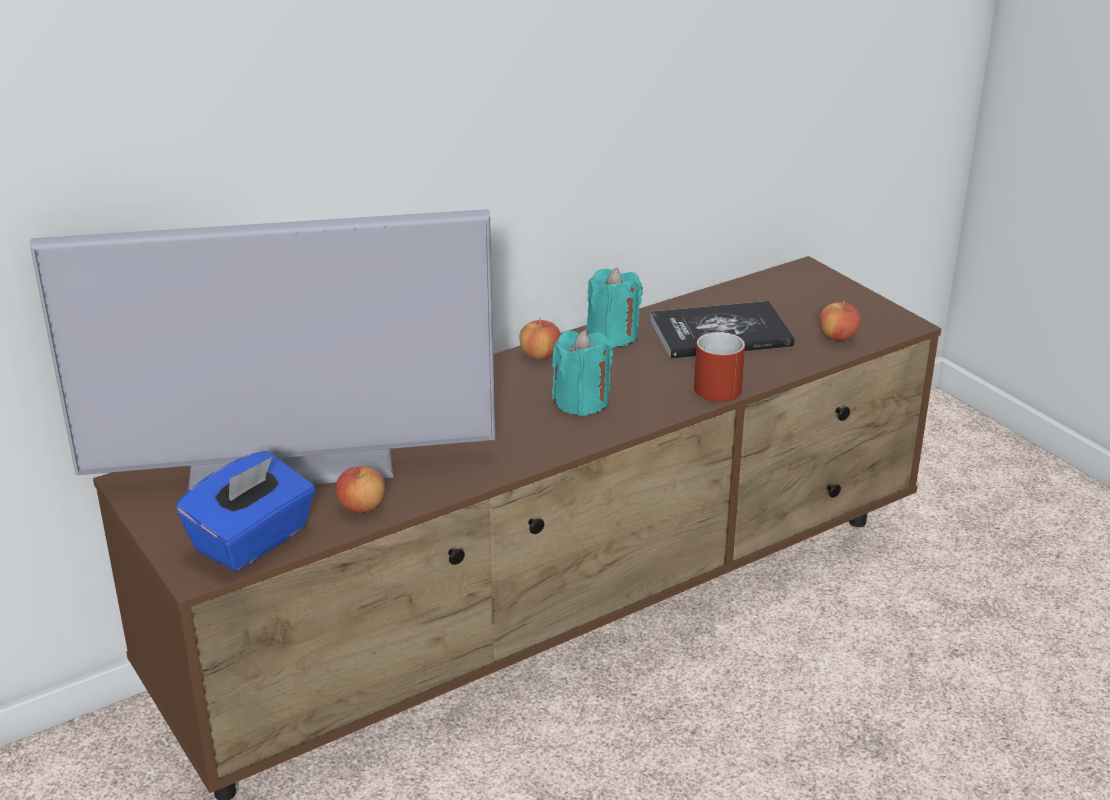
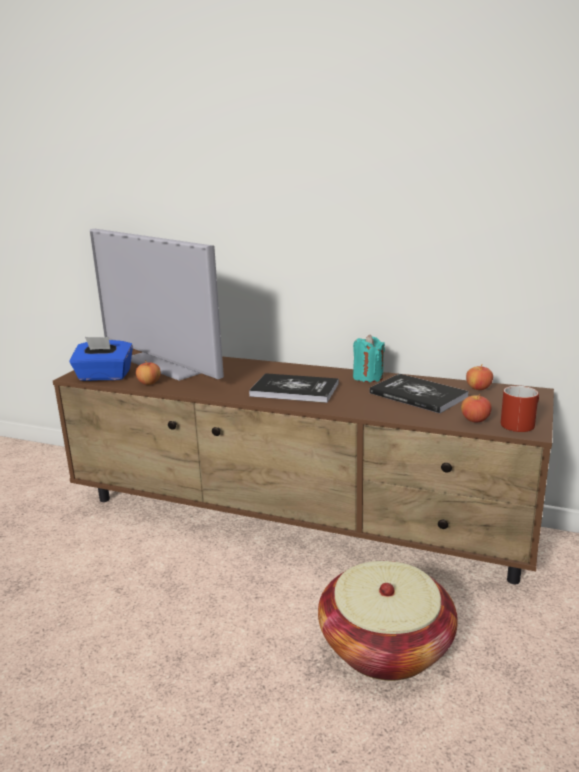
camera: 55 degrees right, 10 degrees down
apple [519,317,561,360] -> apple moved to [466,365,493,390]
turquoise candle [552,330,613,416] -> book [249,373,339,403]
red mug [694,332,745,402] -> red mug moved to [501,386,539,432]
none -> basket [318,561,458,681]

